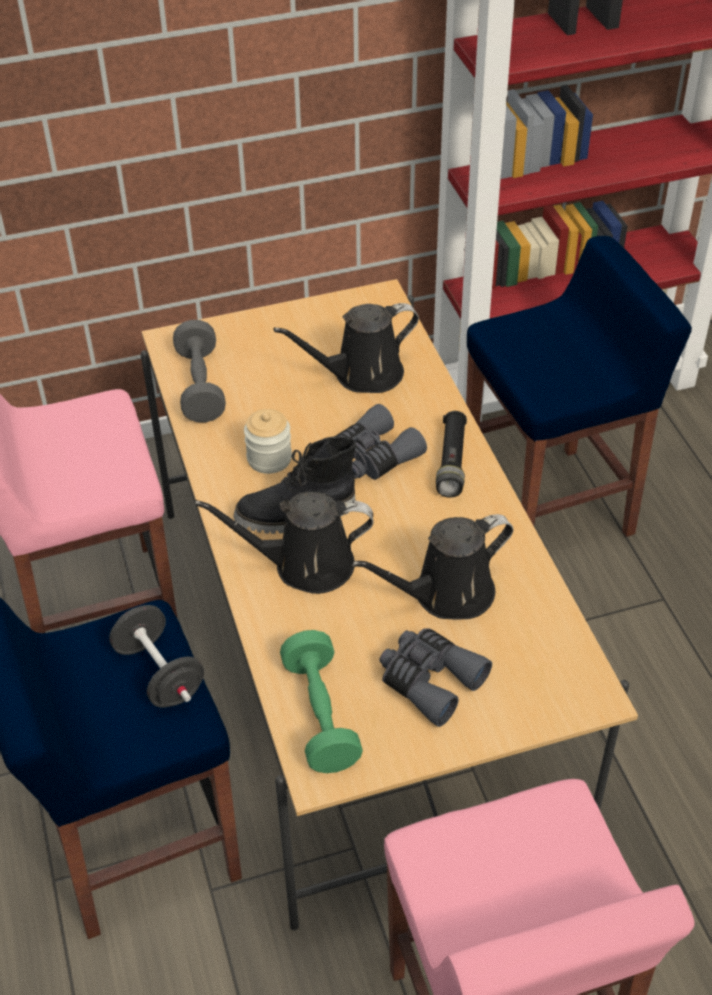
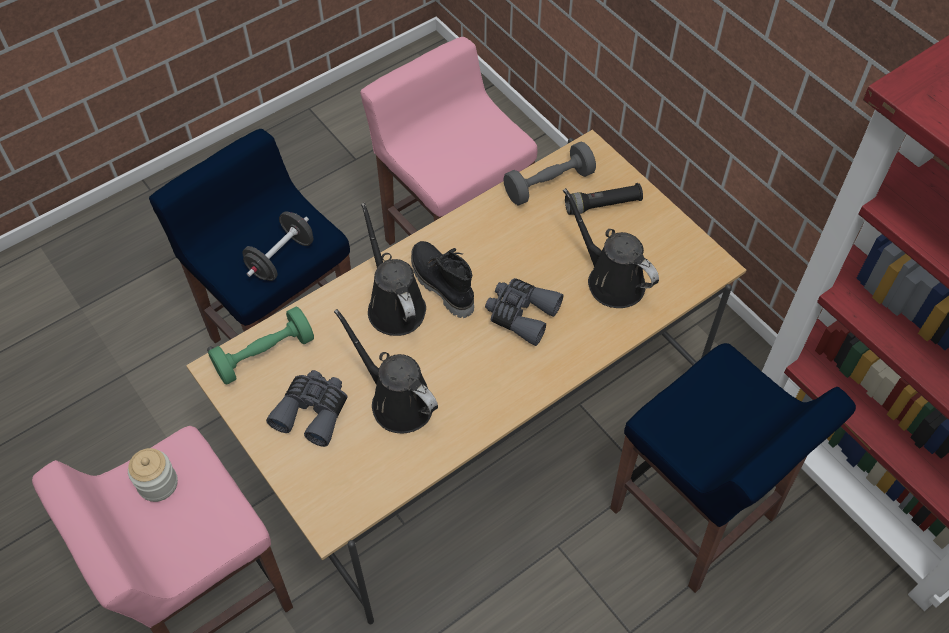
camera: 70 degrees right, 10 degrees up
jar [244,409,292,474] -> jar moved to [128,448,178,502]
black flashlight [436,411,467,498] -> black flashlight moved to [565,183,643,215]

